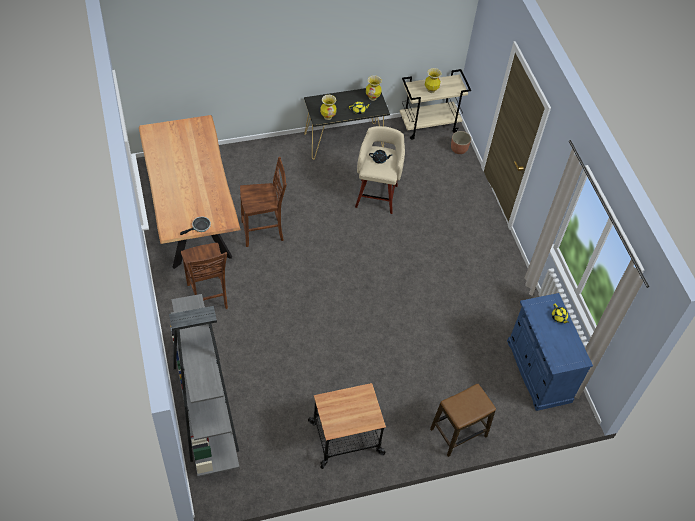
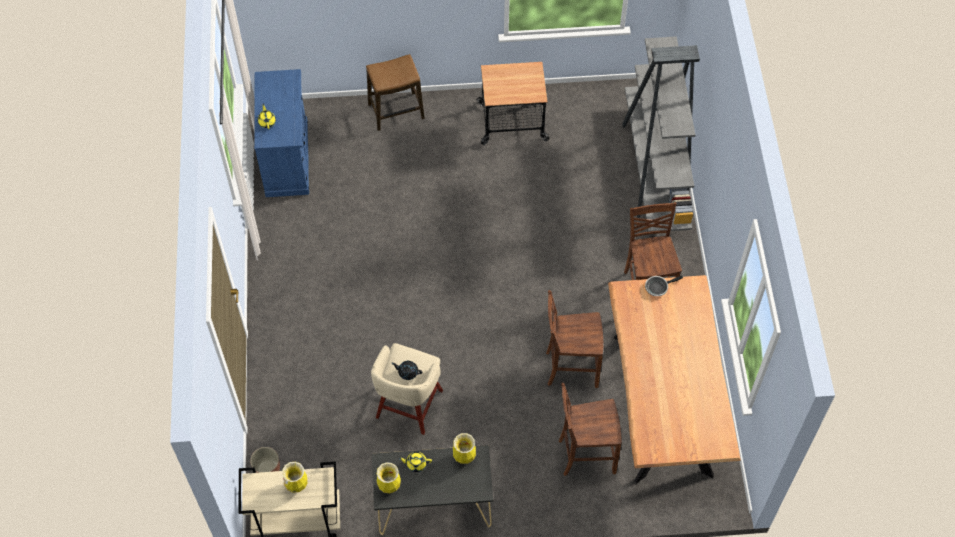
camera: 165 degrees left, 5 degrees up
none -> brown chair [559,383,622,476]

